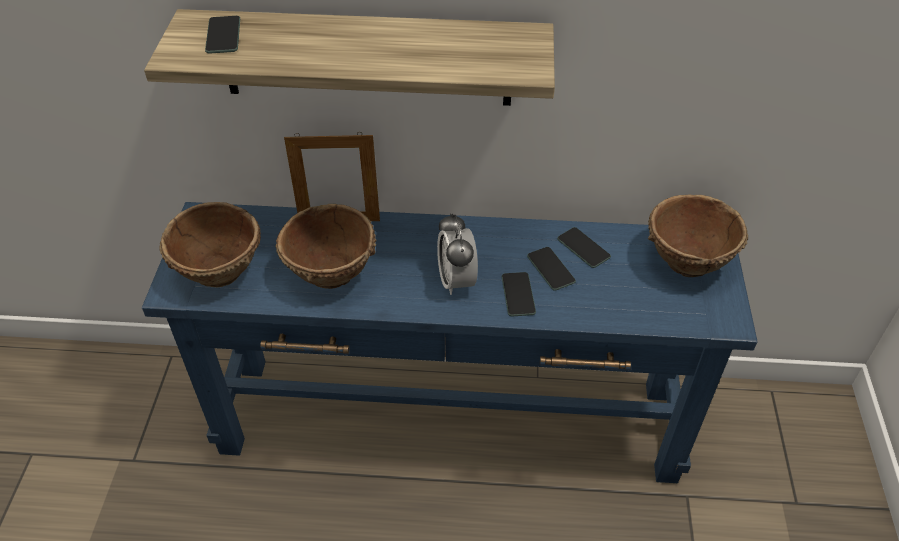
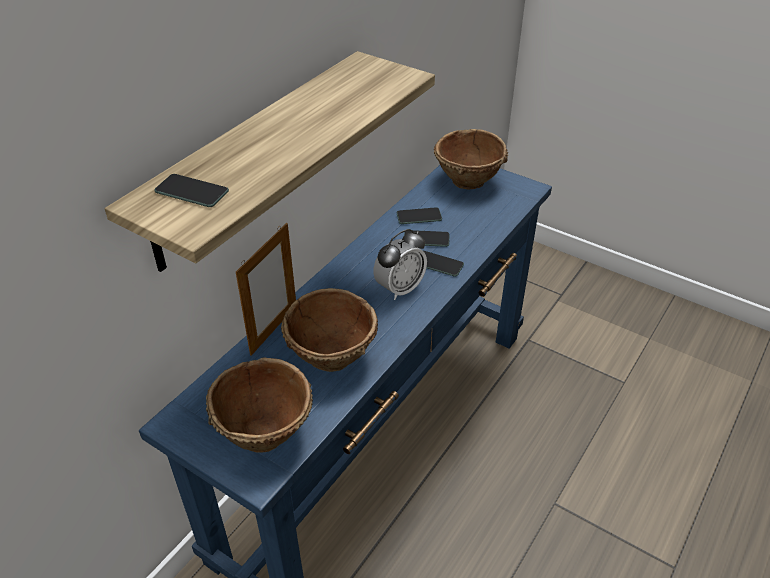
camera: 60 degrees left, 5 degrees down
alarm clock [437,213,478,295] -> alarm clock turned 60 degrees counterclockwise [373,229,427,300]

